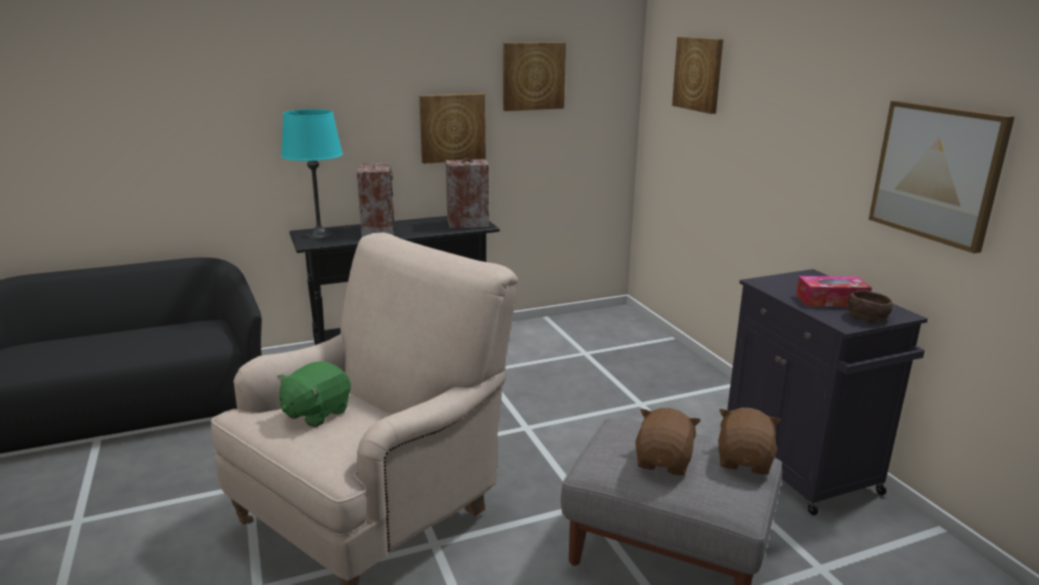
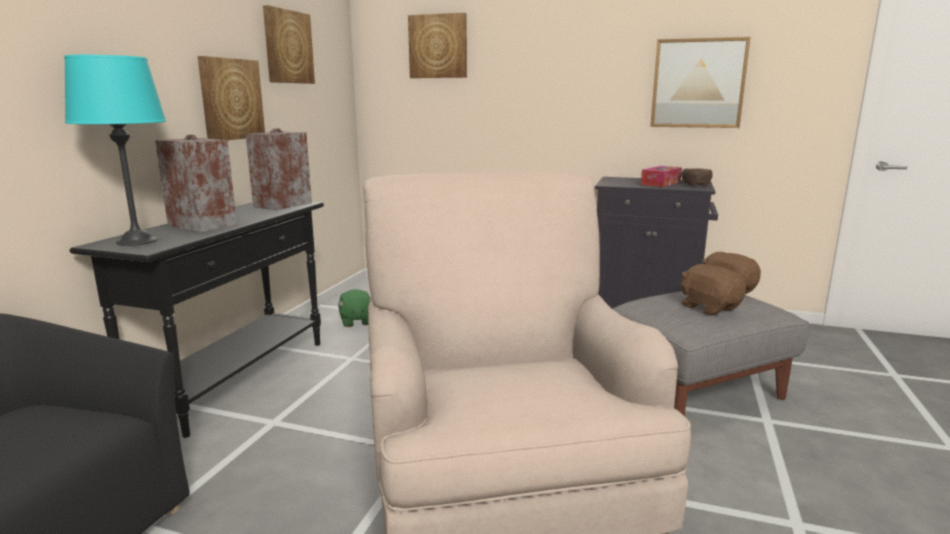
camera: 50 degrees left, 5 degrees down
green plush toy [277,361,351,427] -> green plush toy moved to [338,289,370,327]

